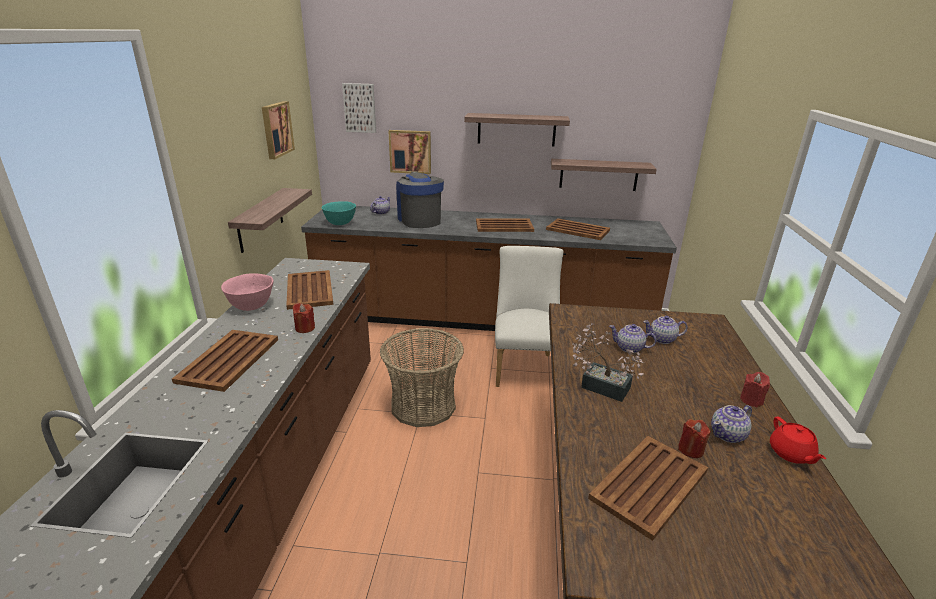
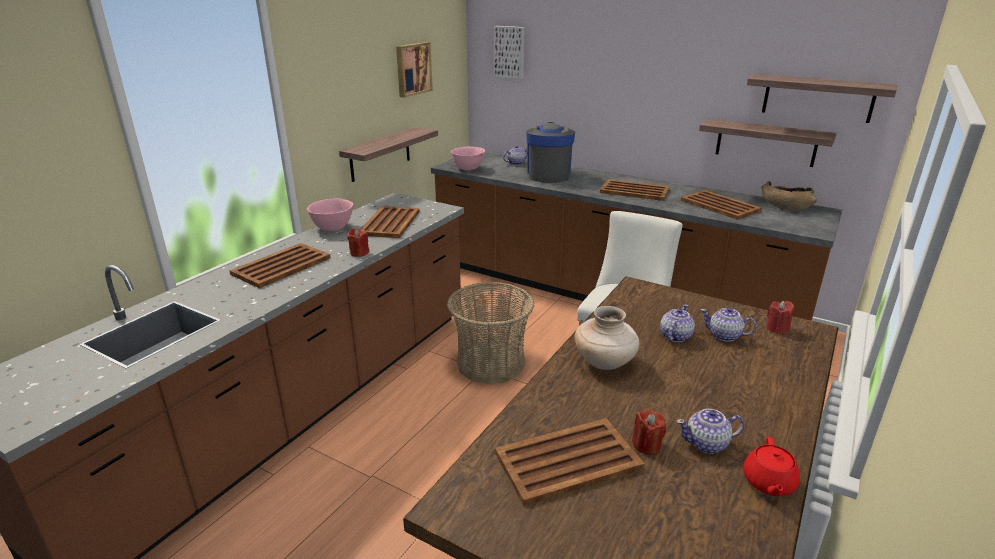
camera: 25 degrees right, 0 degrees up
turquoise bowl [321,201,356,225] -> pink bowl [451,147,485,170]
picture [388,130,431,174] -> none
shelf [464,113,570,146] -> shelf moved to [747,74,897,123]
potted plant [572,323,644,402] -> beige vase [575,306,639,370]
teapot [609,324,656,353] -> teapot turned 75 degrees clockwise [660,304,695,342]
red candle [740,372,770,407] -> red candle moved to [766,301,794,334]
none -> brown bowl [761,181,817,211]

